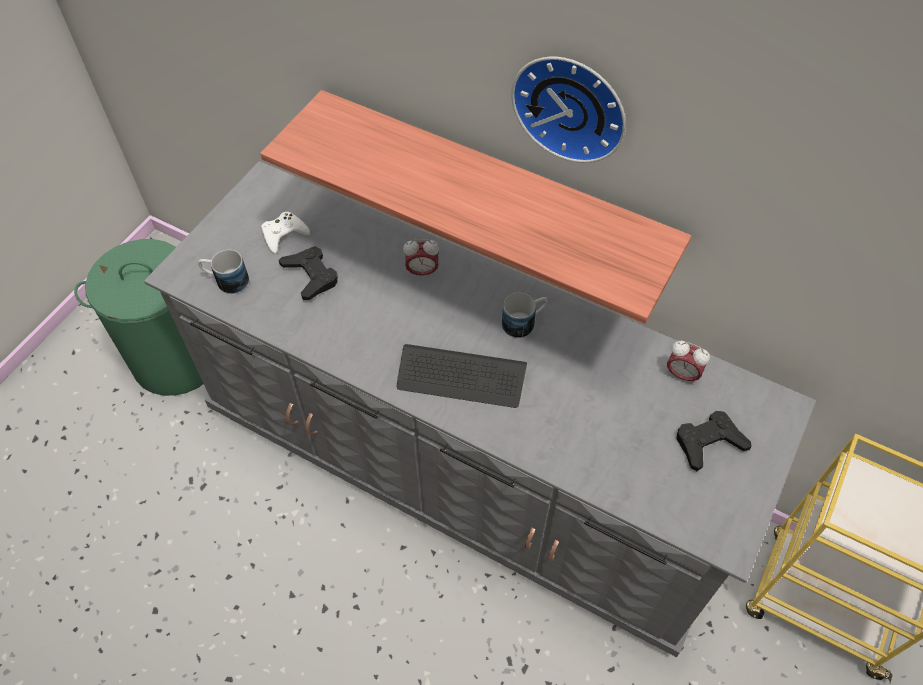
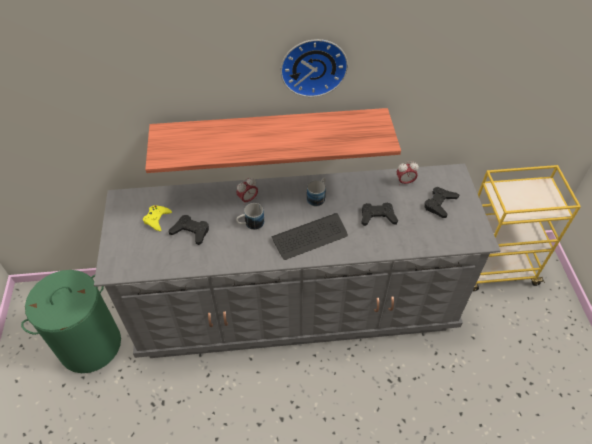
camera: 35 degrees left, 5 degrees down
mug [198,249,249,294] -> mug moved to [236,203,264,230]
white game controller [261,212,310,254] -> yellow game controller [143,205,172,231]
none -> black game controller [361,203,398,226]

